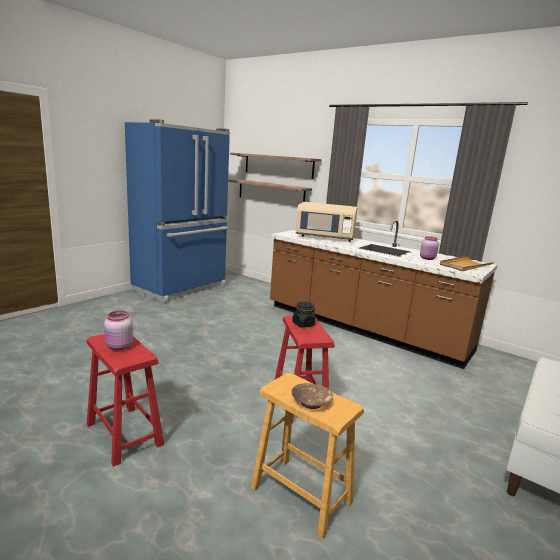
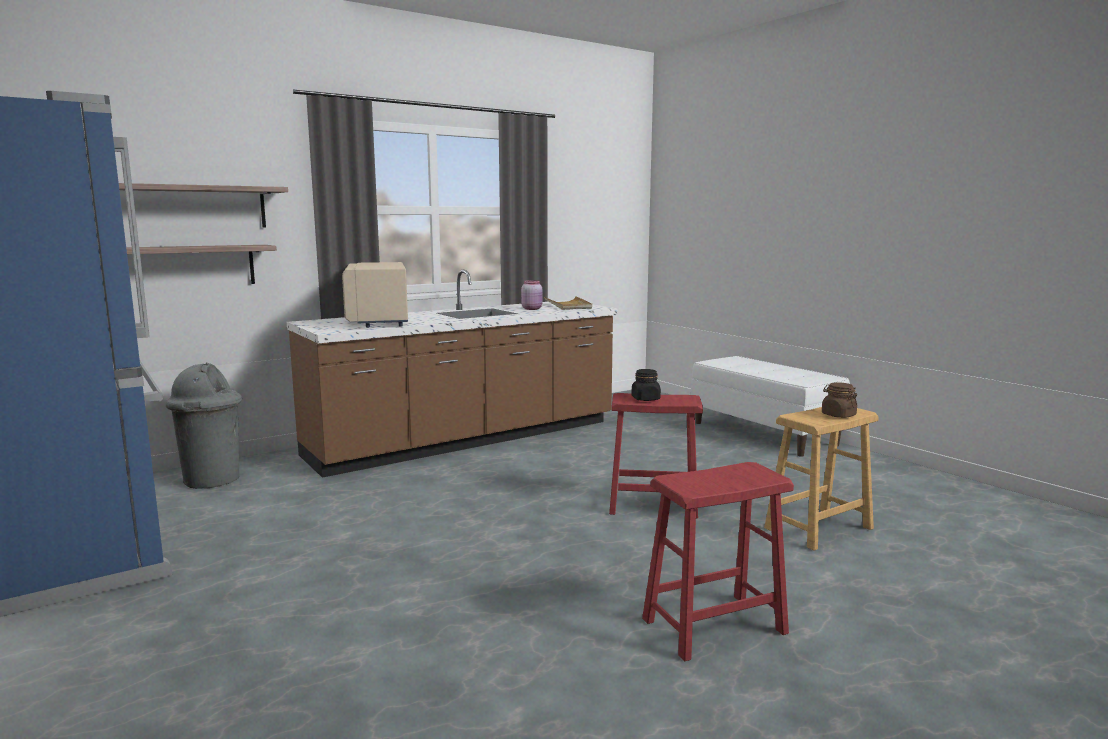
camera: 70 degrees left, 5 degrees down
pink jar [104,311,133,351] -> none
brown bowl [292,383,333,409] -> brown jar [822,382,857,418]
beige microwave [296,202,357,242] -> beige microwave turned 135 degrees clockwise [342,262,408,328]
none -> grey trash can [166,363,242,489]

